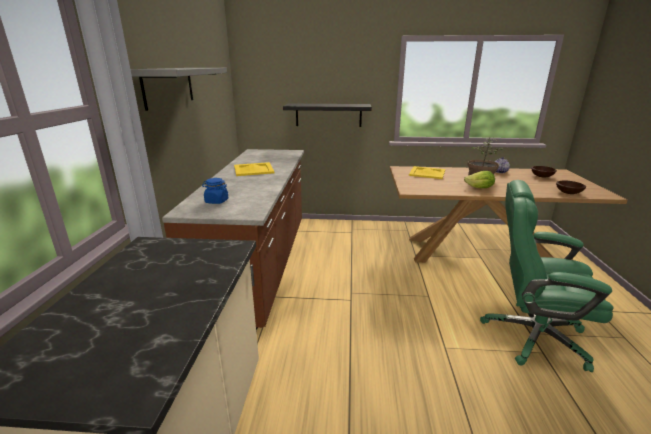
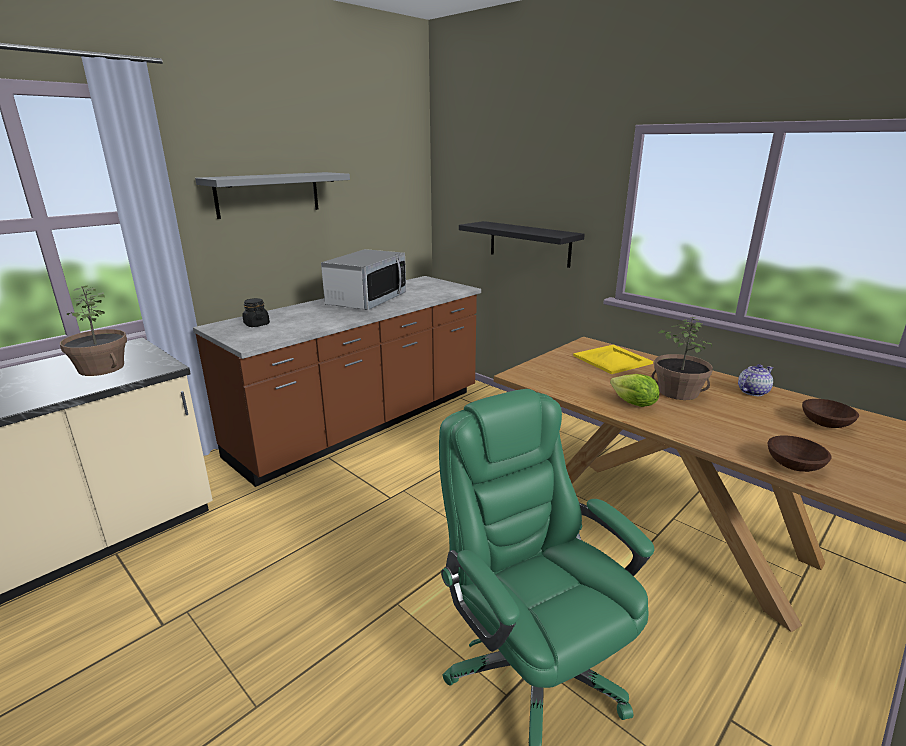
camera: 40 degrees right, 0 degrees up
blue jar [202,178,228,204] -> black jar [242,298,270,327]
yellow tray [234,162,275,176] -> microwave [321,249,406,310]
none -> potted plant [60,285,127,376]

